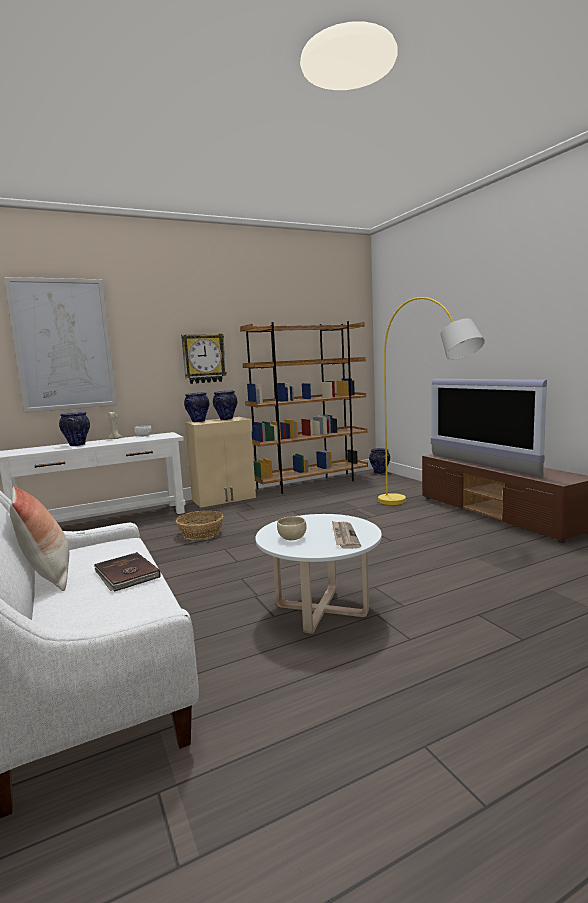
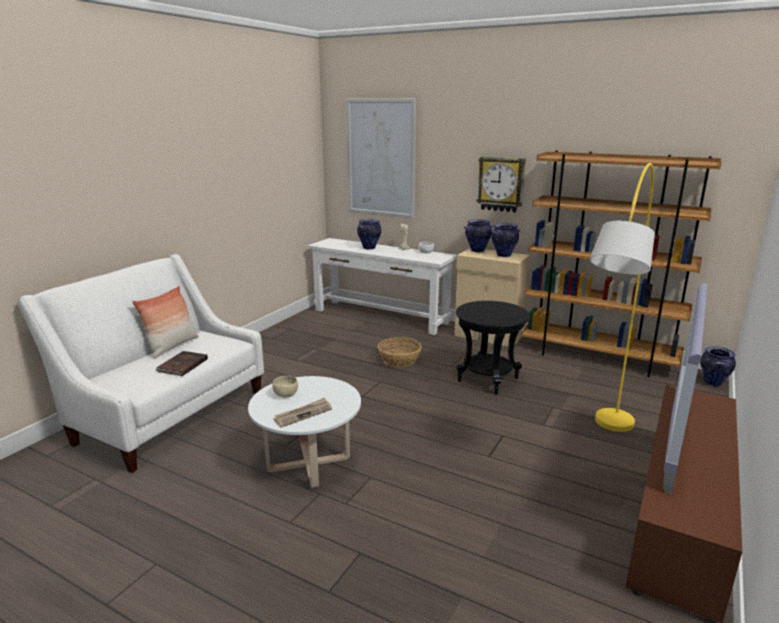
camera: 55 degrees right, 10 degrees up
none -> black side table [456,301,530,395]

